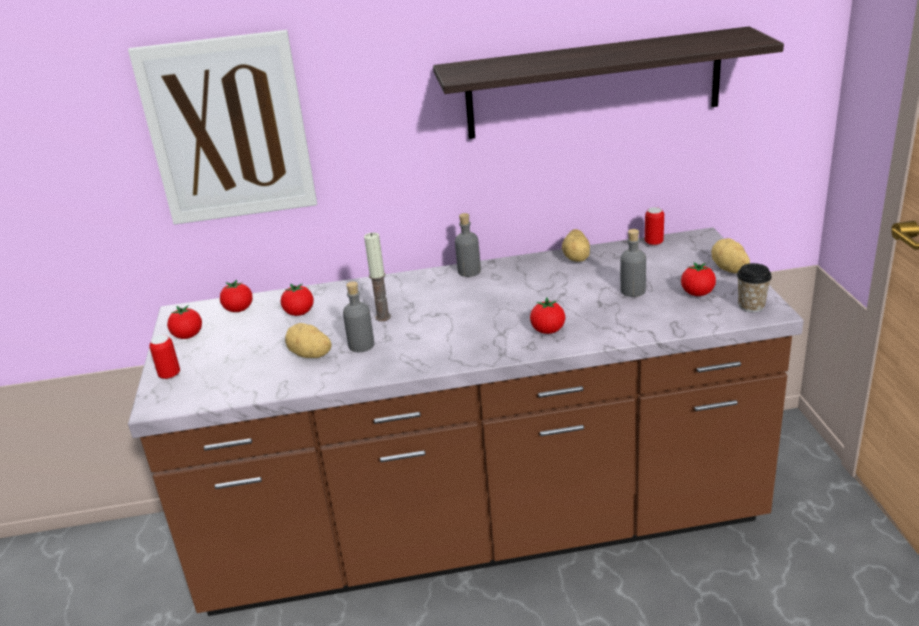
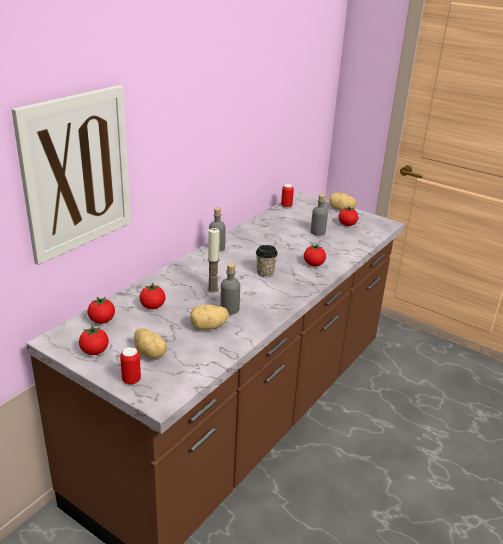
camera: 50 degrees left, 0 degrees up
shelf [433,26,784,139] -> none
potato [562,229,590,262] -> potato moved to [134,328,167,359]
cup [737,263,772,312] -> cup moved to [256,245,278,277]

